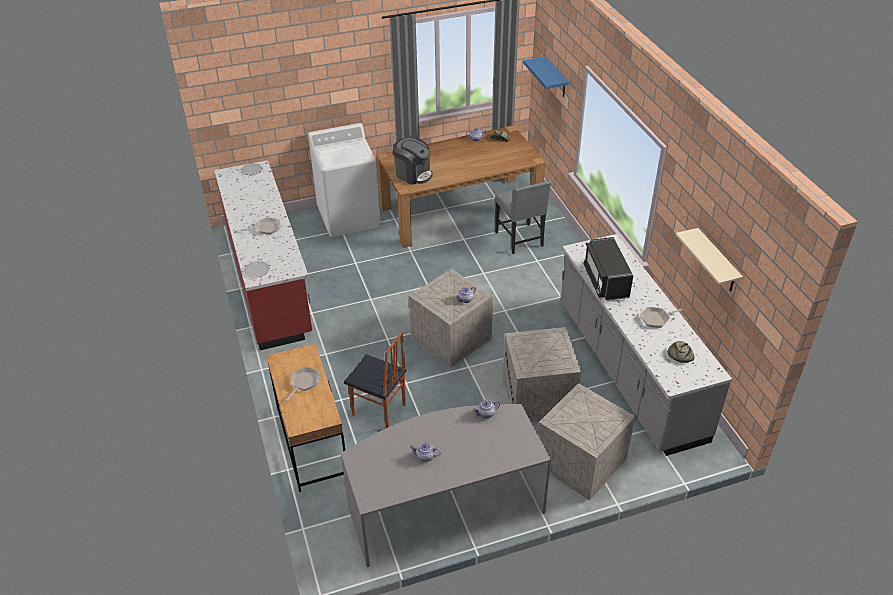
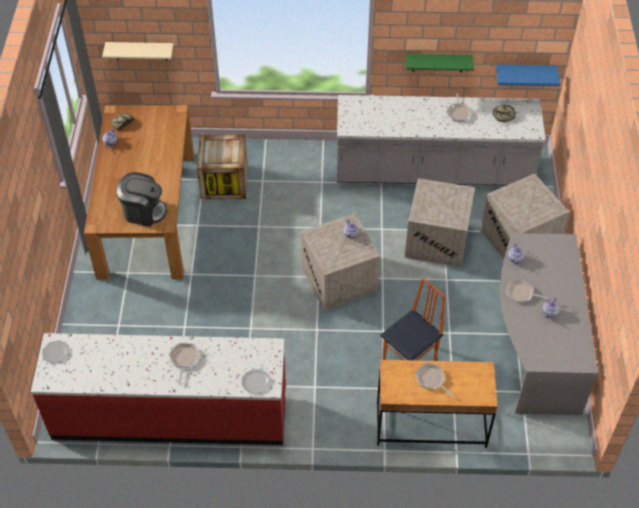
camera: 70 degrees left, 10 degrees up
white washing machine [308,123,381,237] -> none
coffee machine [393,137,433,185] -> coffee machine turned 45 degrees clockwise [117,172,167,227]
grey chair [495,180,551,254] -> crate [197,135,248,199]
blue shelf [523,56,569,97] -> blue shelf moved to [496,65,560,86]
black microwave [583,237,633,301] -> none
beige shelf [675,228,743,291] -> beige shelf moved to [102,42,174,61]
none -> green shelf [405,54,474,72]
none -> frying pan [506,279,550,303]

